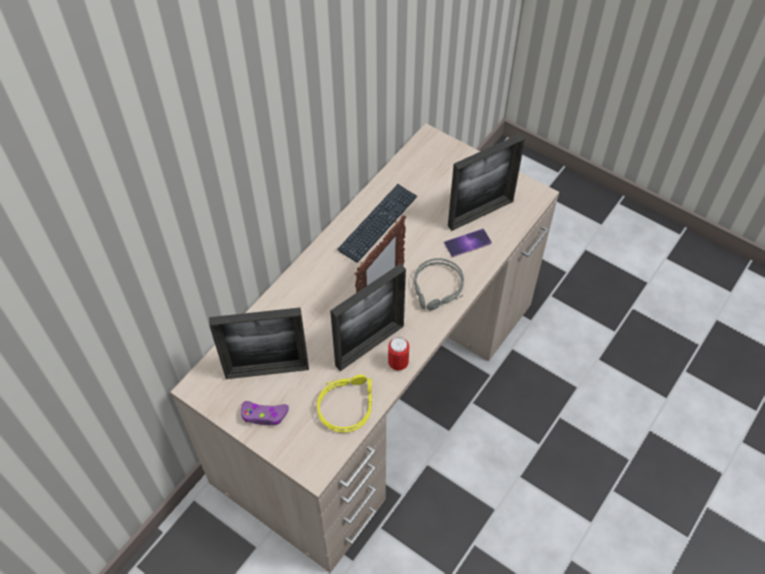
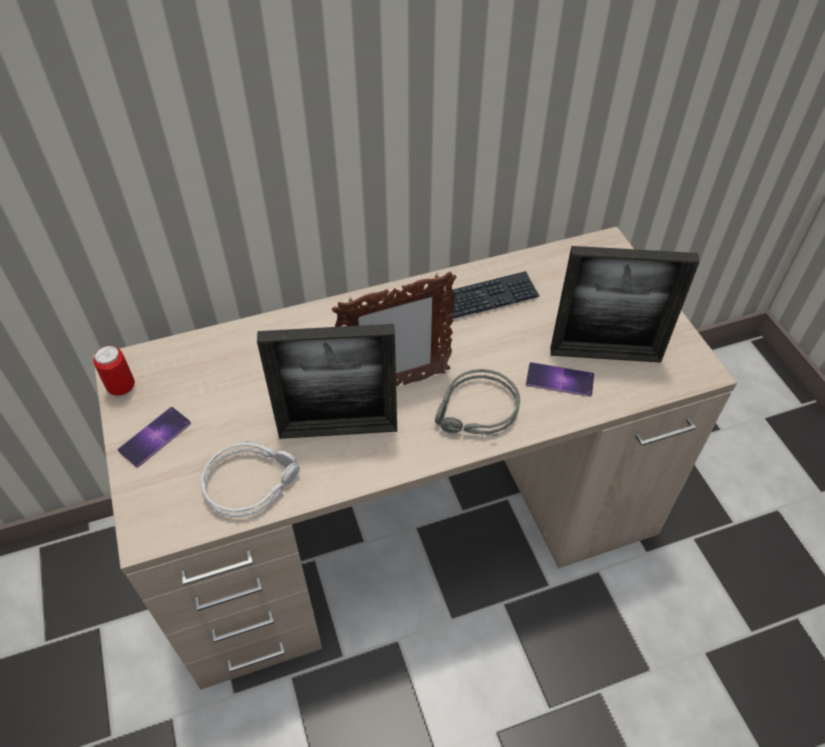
camera: 35 degrees right, 5 degrees down
picture frame [209,307,309,379] -> none
purple game controller [241,401,289,425] -> phone [118,407,191,467]
yellow headphones [317,375,372,432] -> grey headphones [200,440,300,517]
can [388,337,409,371] -> can moved to [93,345,135,397]

